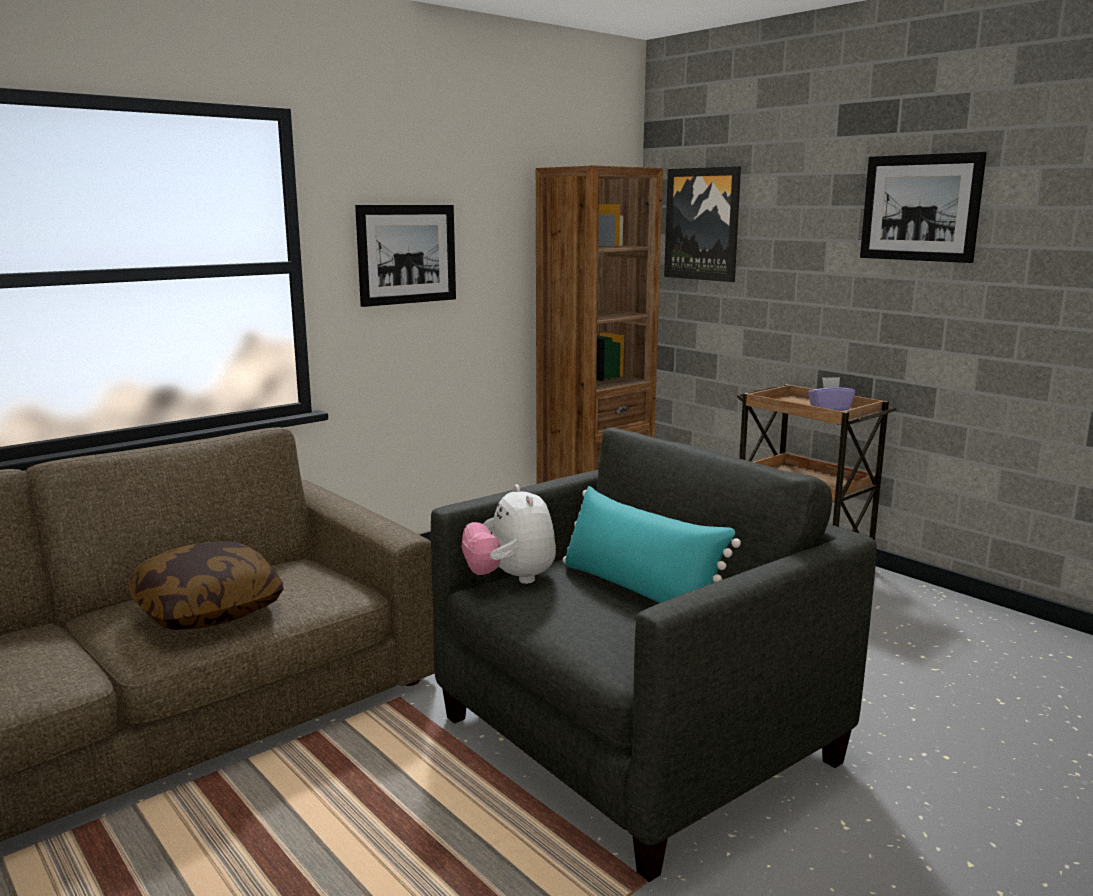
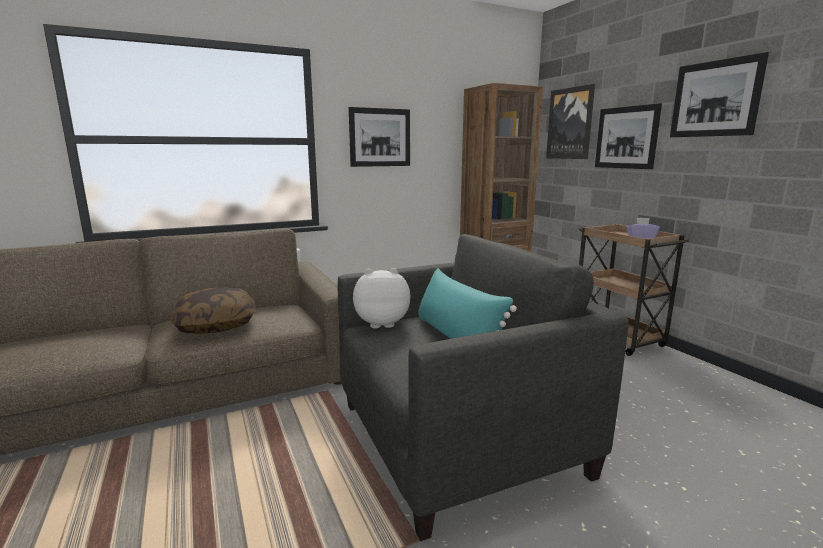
camera: 15 degrees right, 0 degrees up
plush toy [462,484,556,584] -> plush toy turned 90 degrees clockwise [353,268,410,329]
none -> picture [595,103,662,169]

